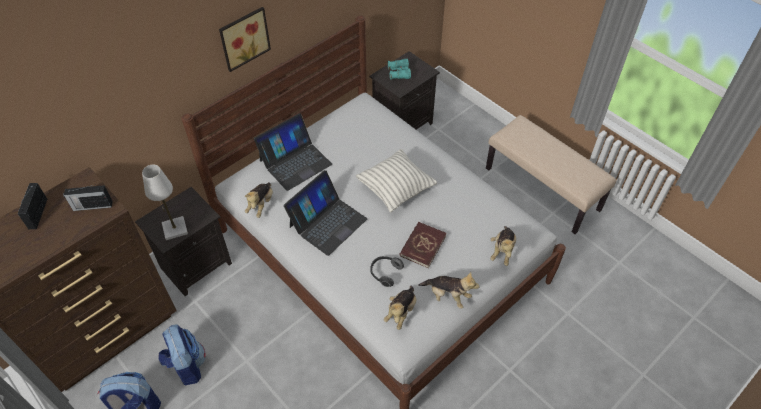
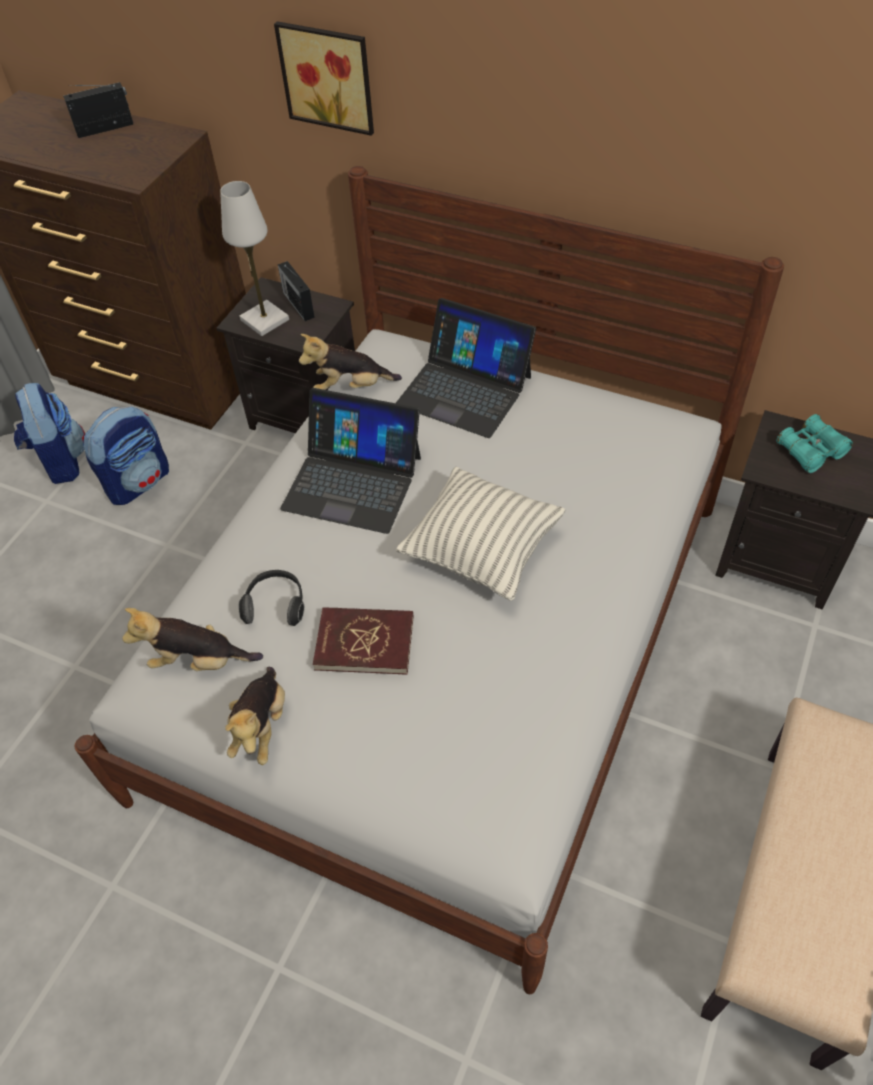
camera: 70 degrees right, 0 degrees up
radio [63,184,113,211] -> radio moved to [278,261,315,321]
picture [219,7,271,72] -> picture moved to [274,21,374,136]
plush toy [490,226,516,266] -> none

